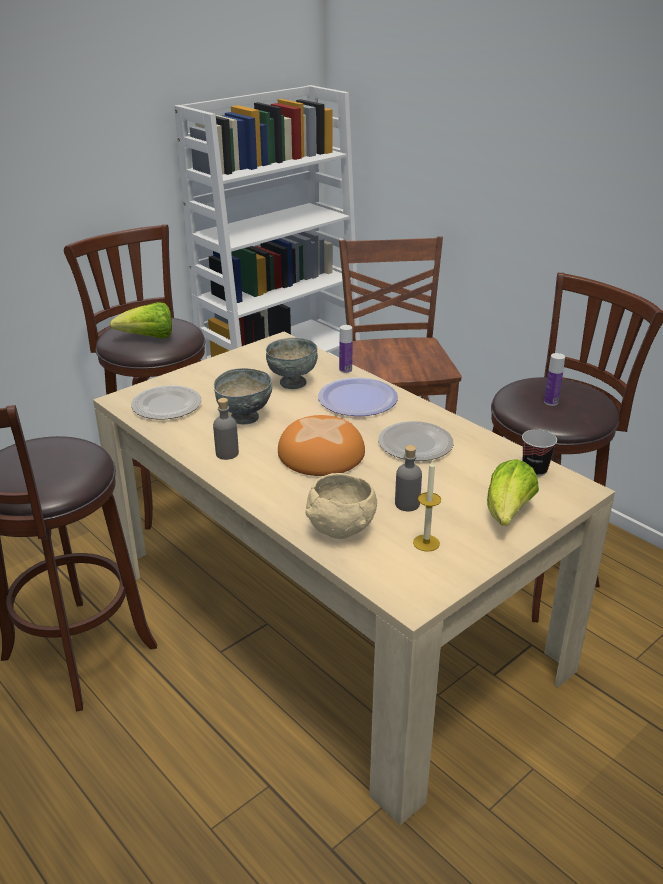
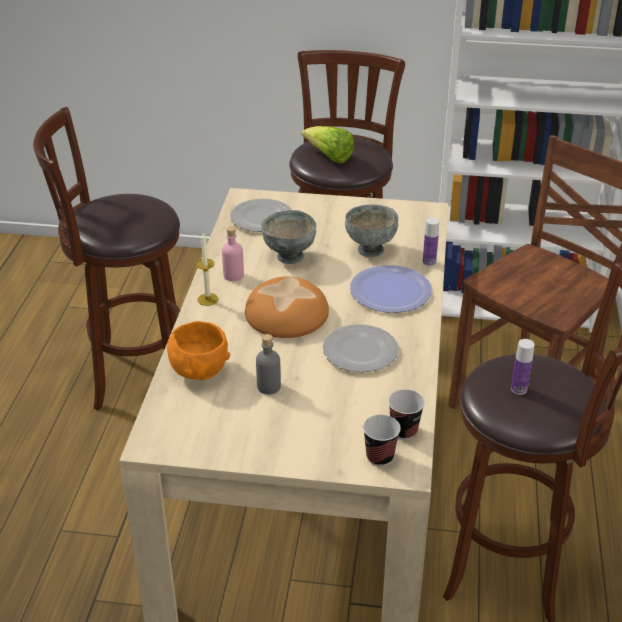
camera: 50 degrees right, 5 degrees up
grey bottle [213,398,239,460] -> pink bottle [222,226,244,281]
beige bowl [305,473,377,539] -> orange bowl [167,321,230,380]
candle [413,459,441,552] -> candle moved to [196,233,218,306]
lettuce [487,459,539,526] -> none
none -> cup [363,415,401,466]

